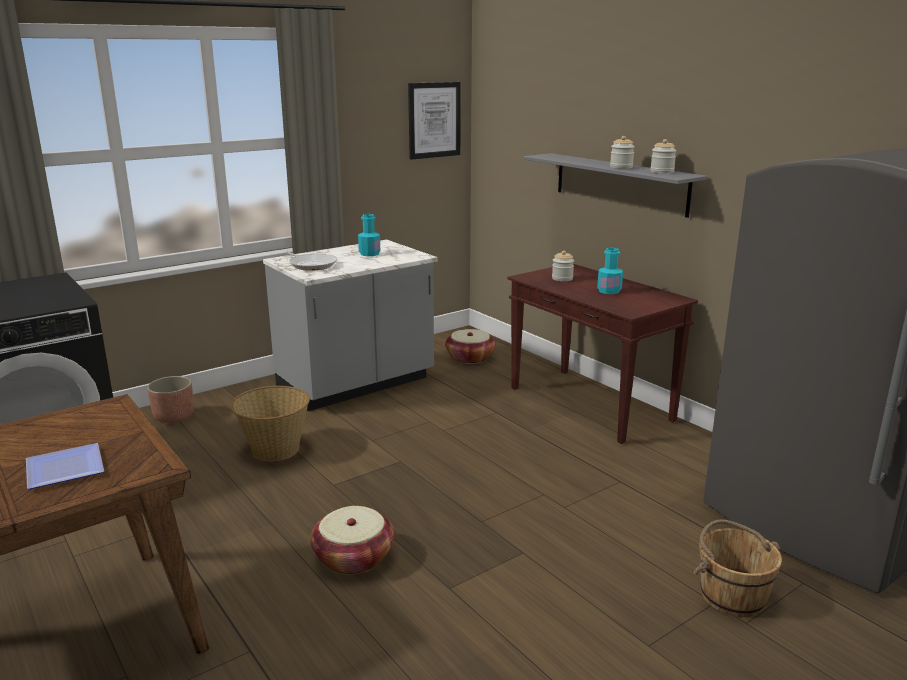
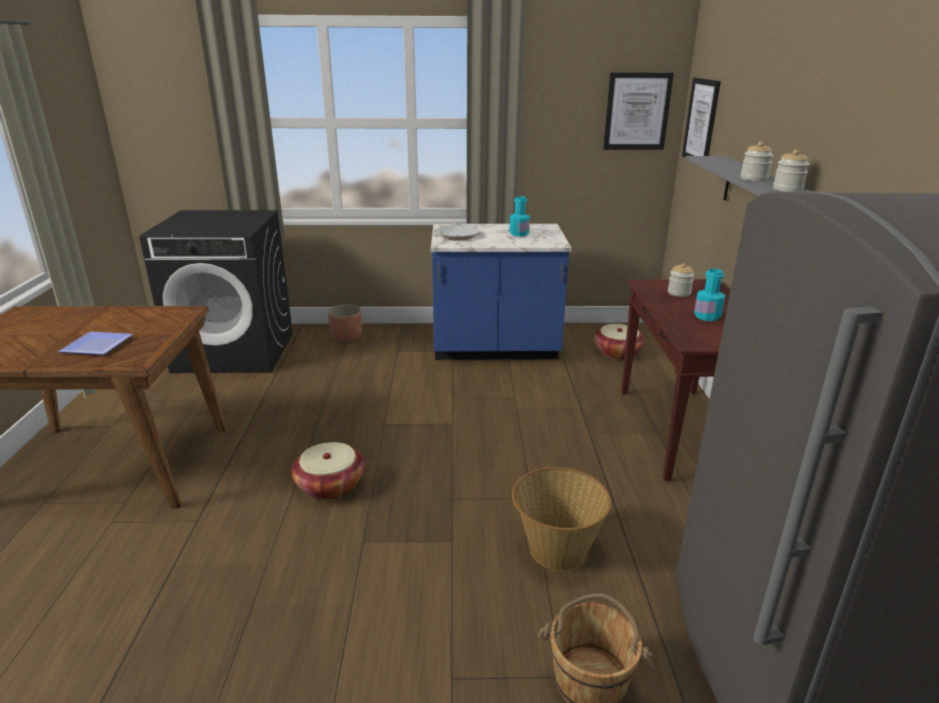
camera: 35 degrees right, 5 degrees up
basket [230,386,310,461] -> basket moved to [512,467,612,571]
grey counter [263,239,438,411] -> blue counter [431,224,572,360]
none -> picture [682,78,721,158]

